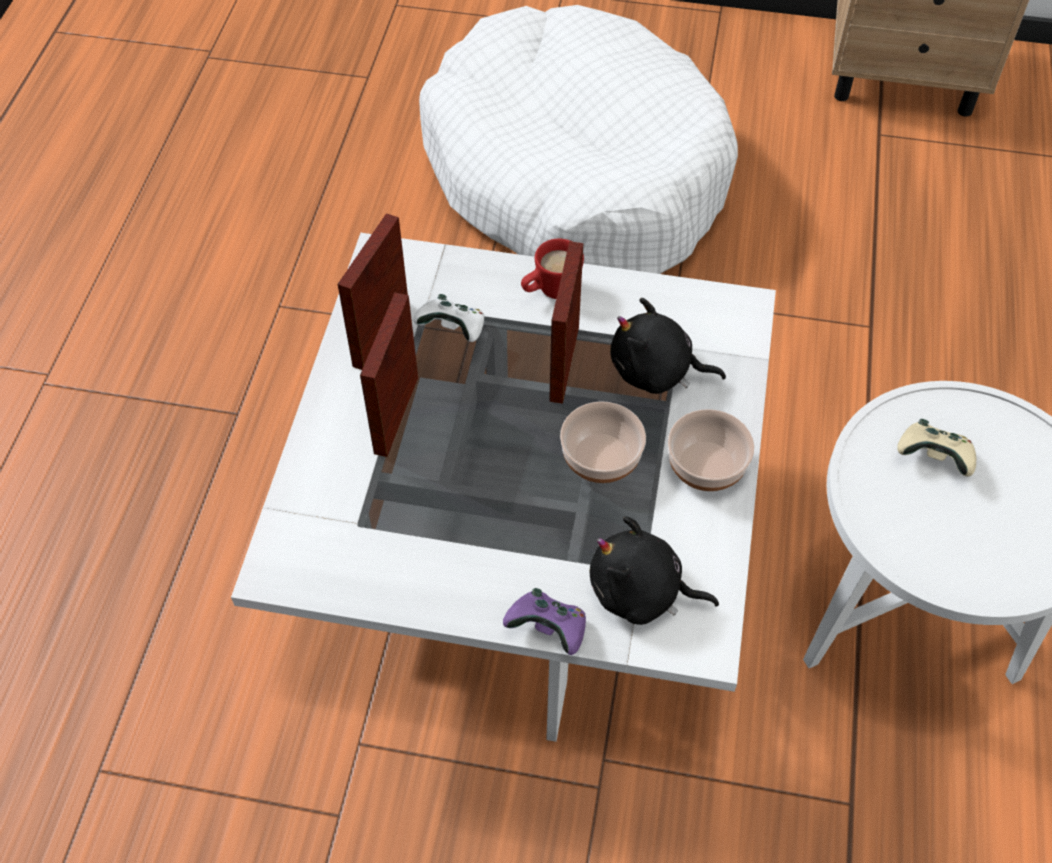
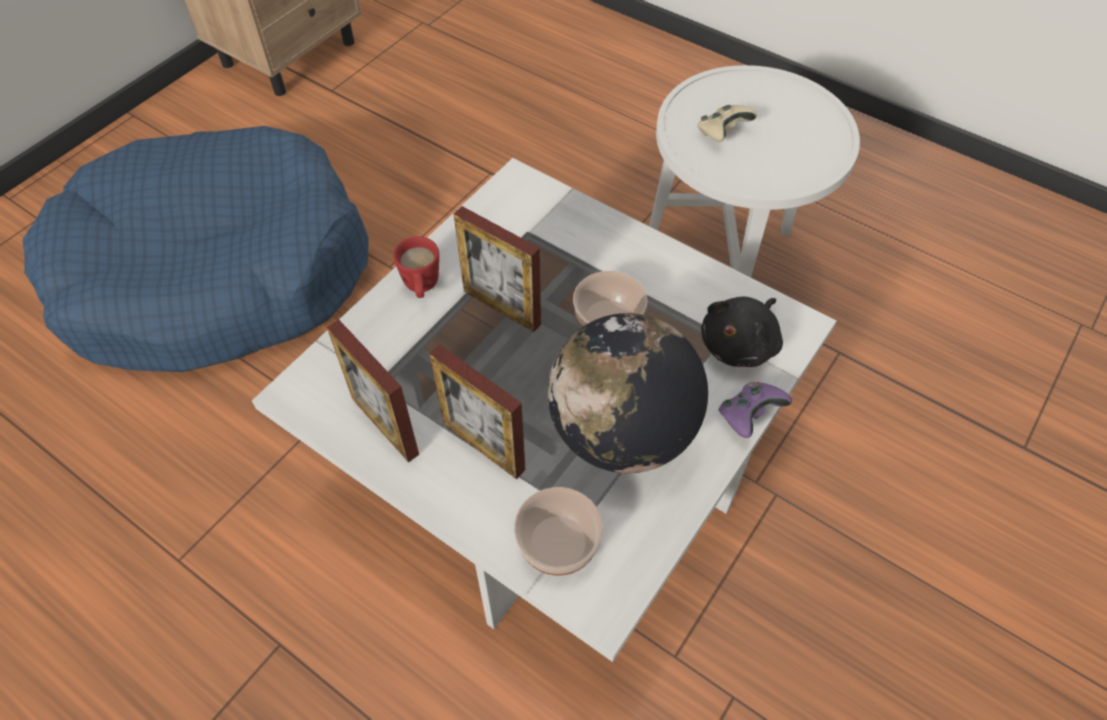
camera: 65 degrees left, 0 degrees up
white game controller [413,294,484,342] -> none
white dog bed [419,5,738,274] -> blue dog bed [22,126,369,372]
black plush toy [610,298,726,394] -> none
bowl [668,409,754,491] -> bowl moved to [514,487,603,575]
none -> globe [548,313,708,473]

